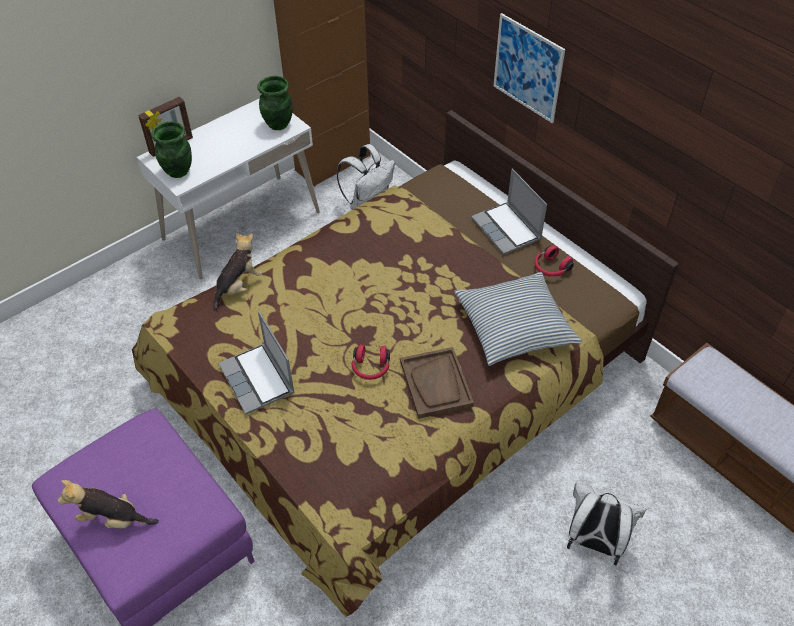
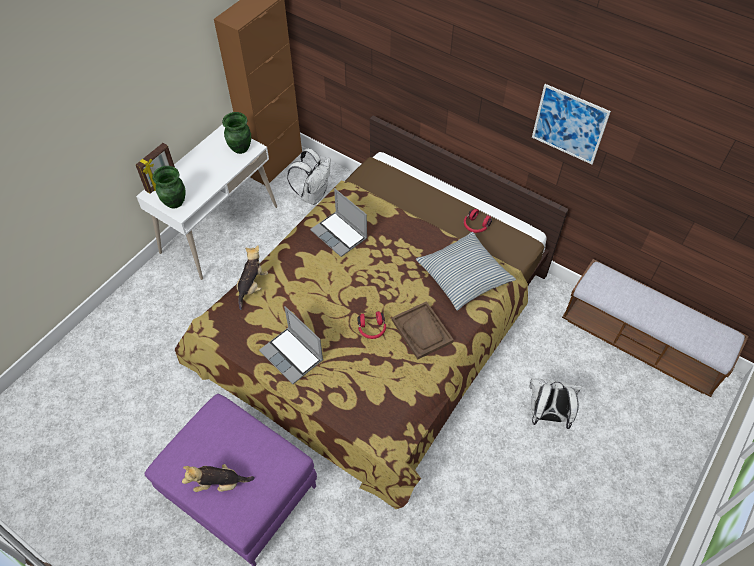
camera: 15 degrees left, 5 degrees up
laptop [471,169,547,255] -> laptop moved to [310,188,367,257]
picture [494,13,565,123] -> picture moved to [532,84,611,164]

